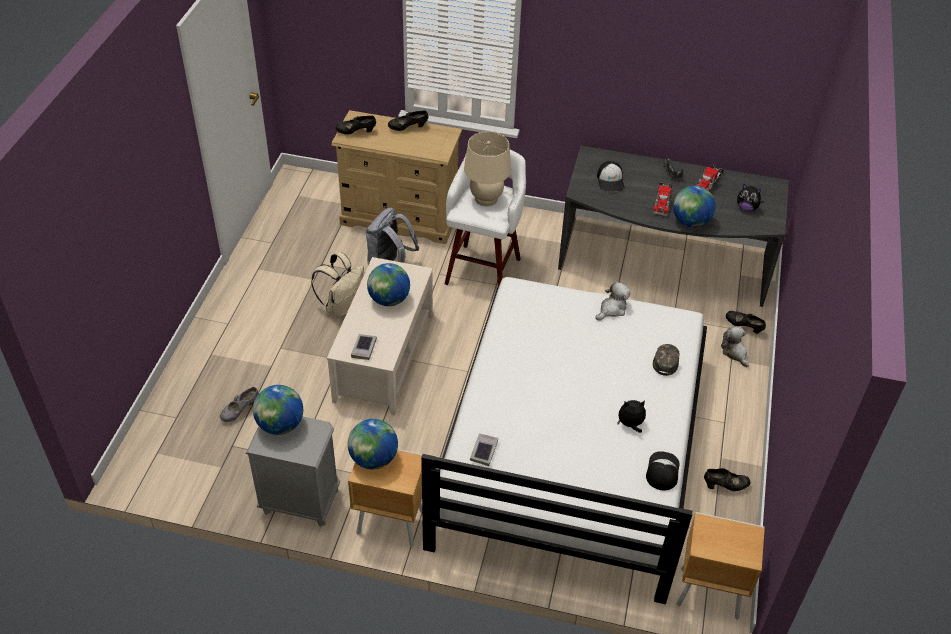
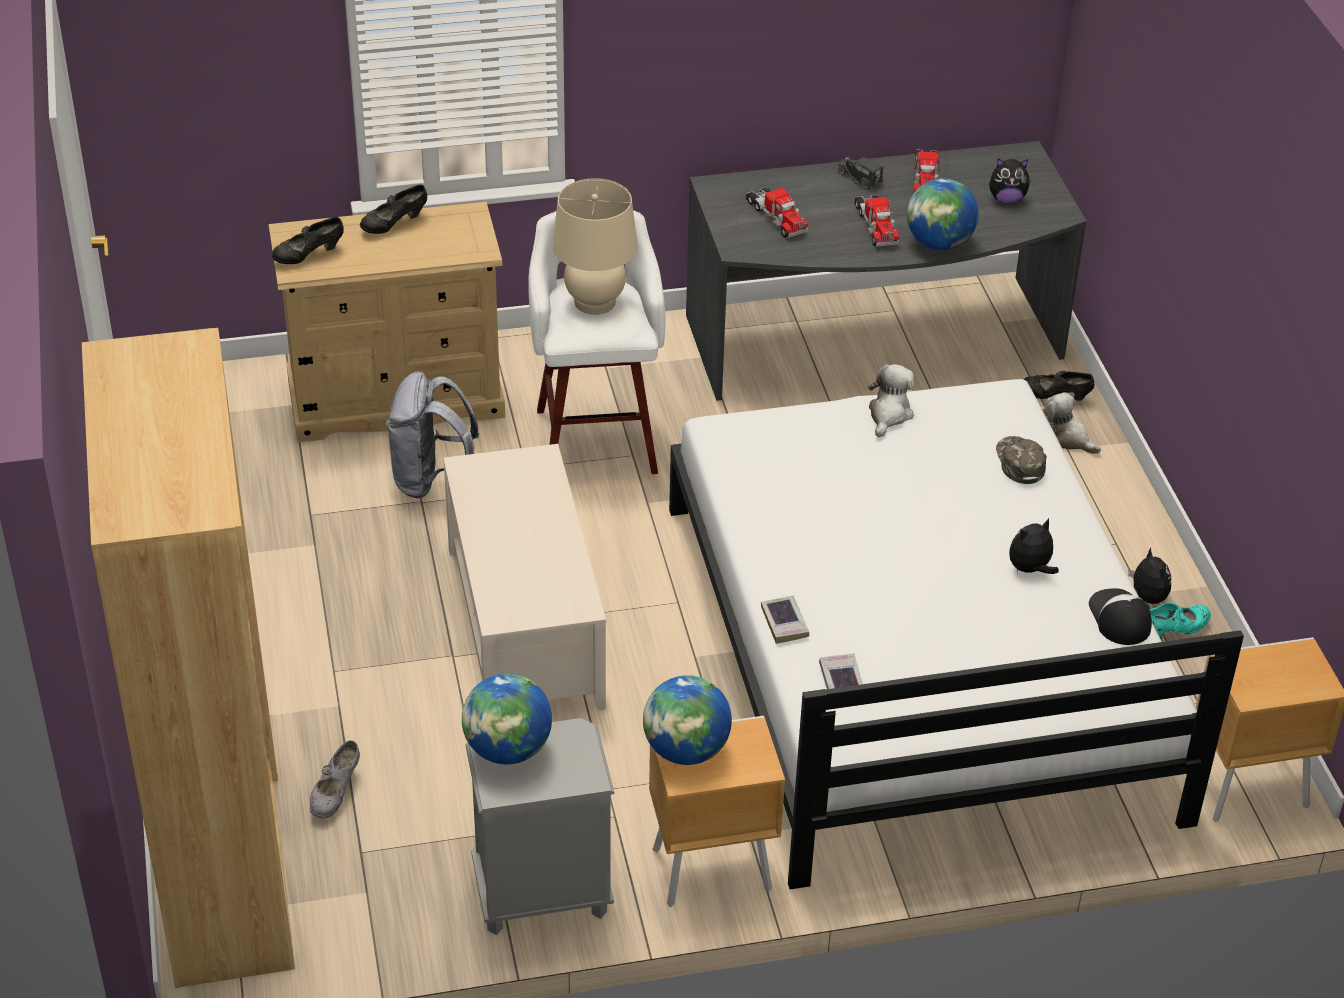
camera: 25 degrees left, 5 degrees down
beige backpack [311,252,364,318] -> none
book [351,334,377,360] -> book moved to [761,596,809,644]
globe [367,263,410,306] -> none
cap [597,161,624,191] -> toy truck [746,187,808,238]
black shoe [704,468,751,491] -> turquoise shoe [1150,603,1211,641]
none -> brown bookcase [82,328,295,988]
none -> plush toy [1128,548,1171,604]

